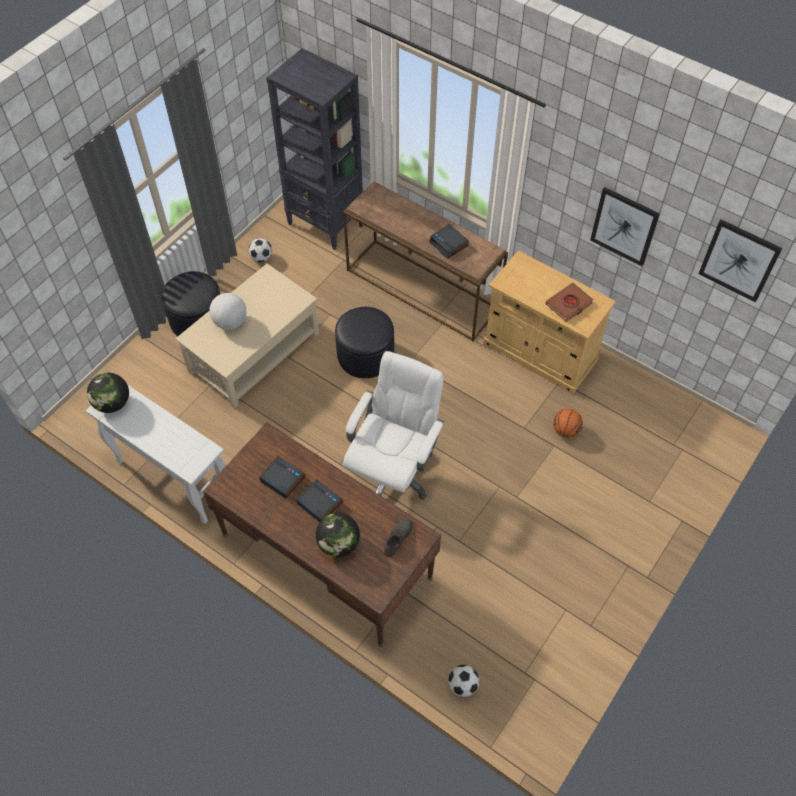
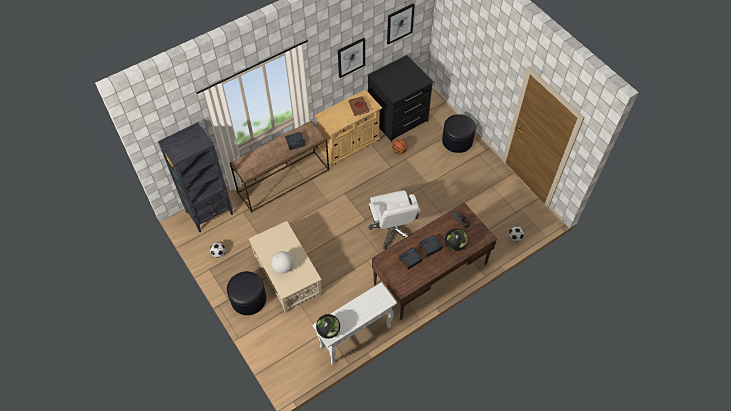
camera: 70 degrees left, 0 degrees up
black ottoman [335,307,394,378] -> black ottoman moved to [442,114,476,153]
white office chair [343,351,445,500] -> white office chair turned 150 degrees counterclockwise [369,190,421,249]
none -> black dresser [368,55,434,142]

